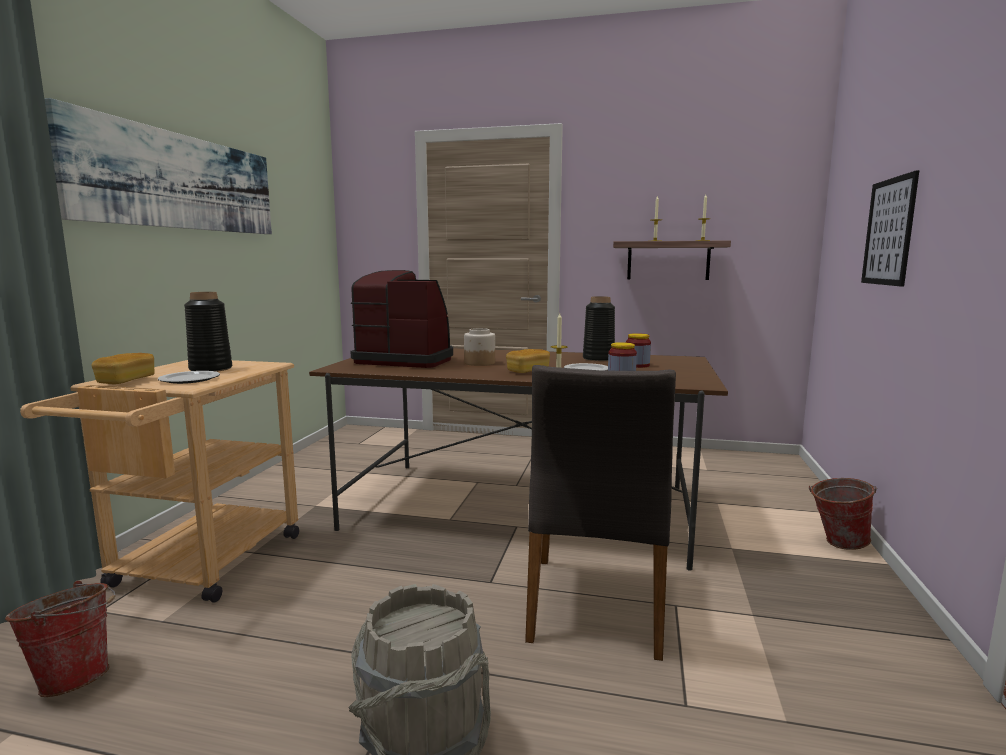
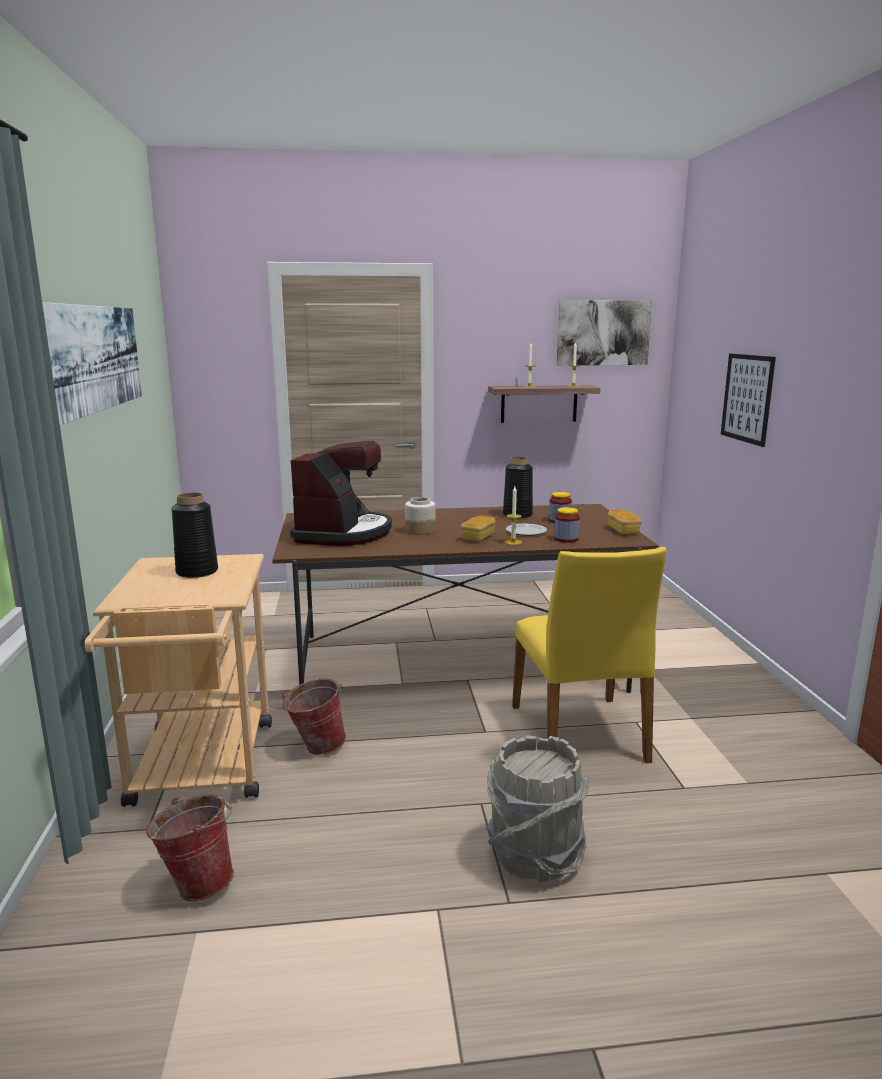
camera: 20 degrees left, 5 degrees up
bread [92,353,155,384] -> bread moved to [608,510,642,534]
plate [158,371,220,384] -> none
coffee machine [350,270,453,368] -> coffee machine turned 105 degrees clockwise [290,441,392,546]
grey chair [525,365,676,661] -> yellow chair [512,547,666,763]
bucket [809,478,877,550] -> bucket moved to [281,678,346,755]
none -> picture [556,300,652,365]

